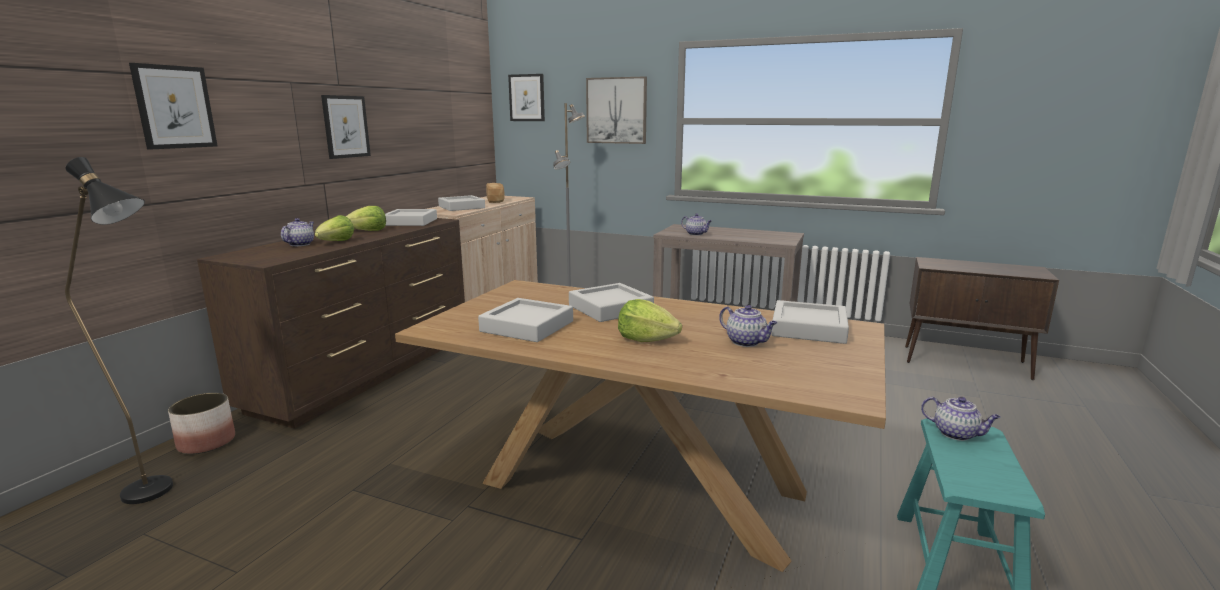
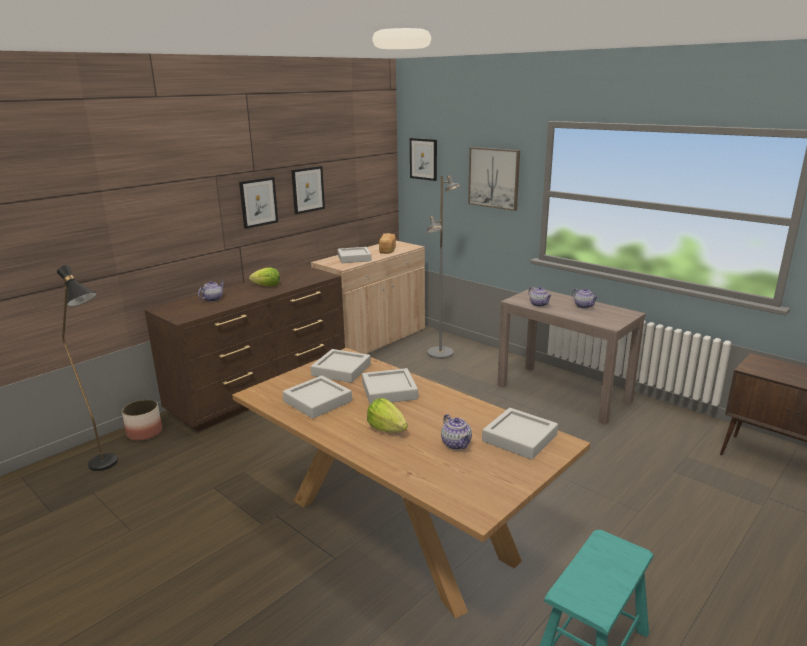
camera: 20 degrees right, 5 degrees up
picture [129,63,217,150] -> picture moved to [291,166,325,214]
lettuce [315,215,354,241] -> none
grey tray [385,209,437,226] -> grey tray moved to [311,349,371,383]
teapot [921,397,1001,441] -> teapot moved to [572,288,598,308]

